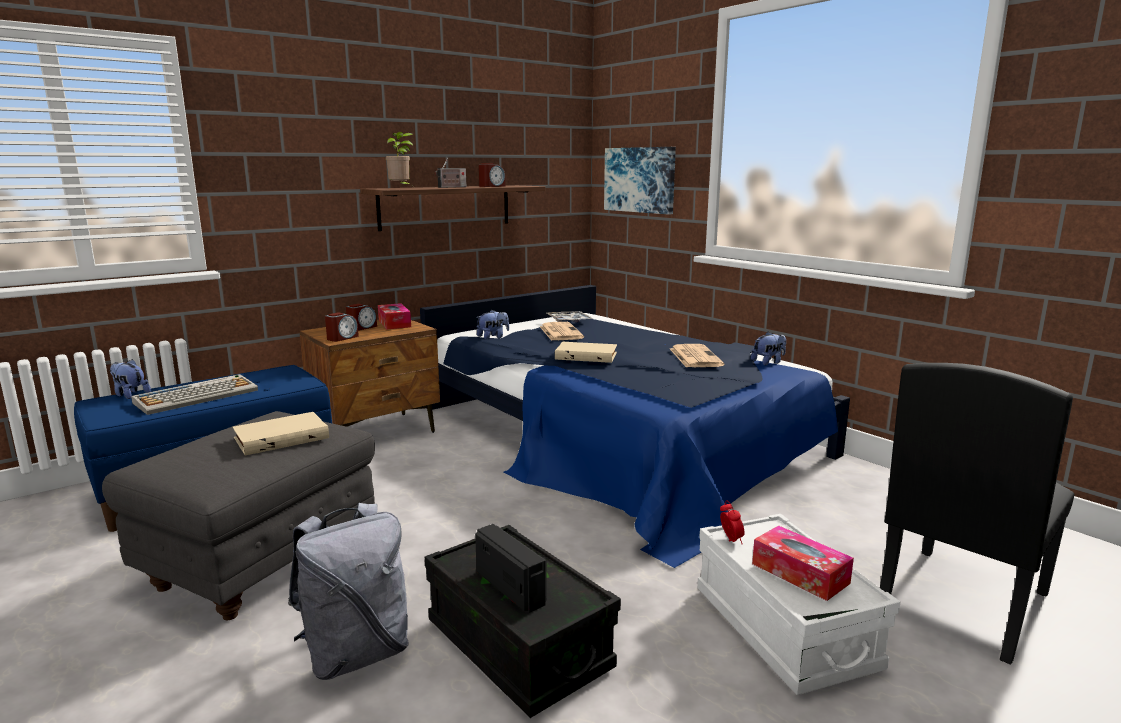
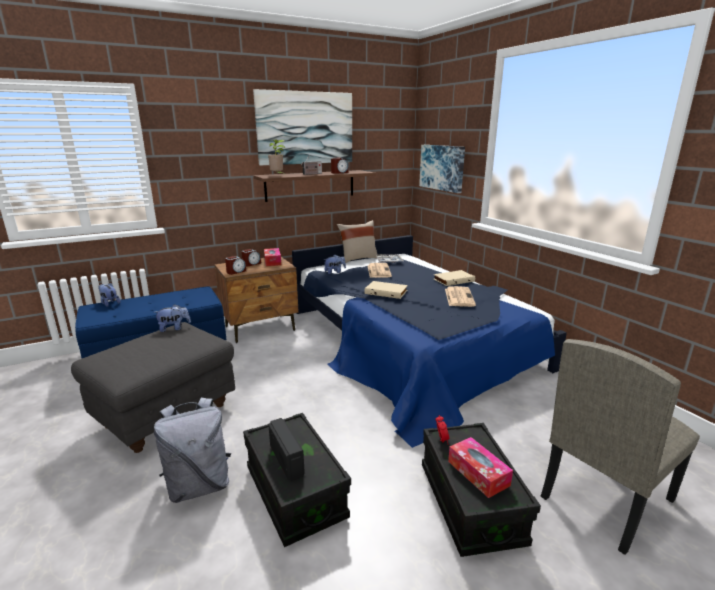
camera: 10 degrees right, 5 degrees up
keyboard [131,374,258,415] -> none
beige book [233,412,329,455] -> beige book moved to [434,270,475,286]
white storage box [697,514,900,695] -> black storage box [422,423,541,557]
plush toy [751,332,786,366] -> plush toy moved to [153,304,191,332]
black chair [880,363,1075,664] -> beige chair [541,339,700,555]
none -> picture [253,89,352,166]
none -> beige pillow [337,220,378,263]

